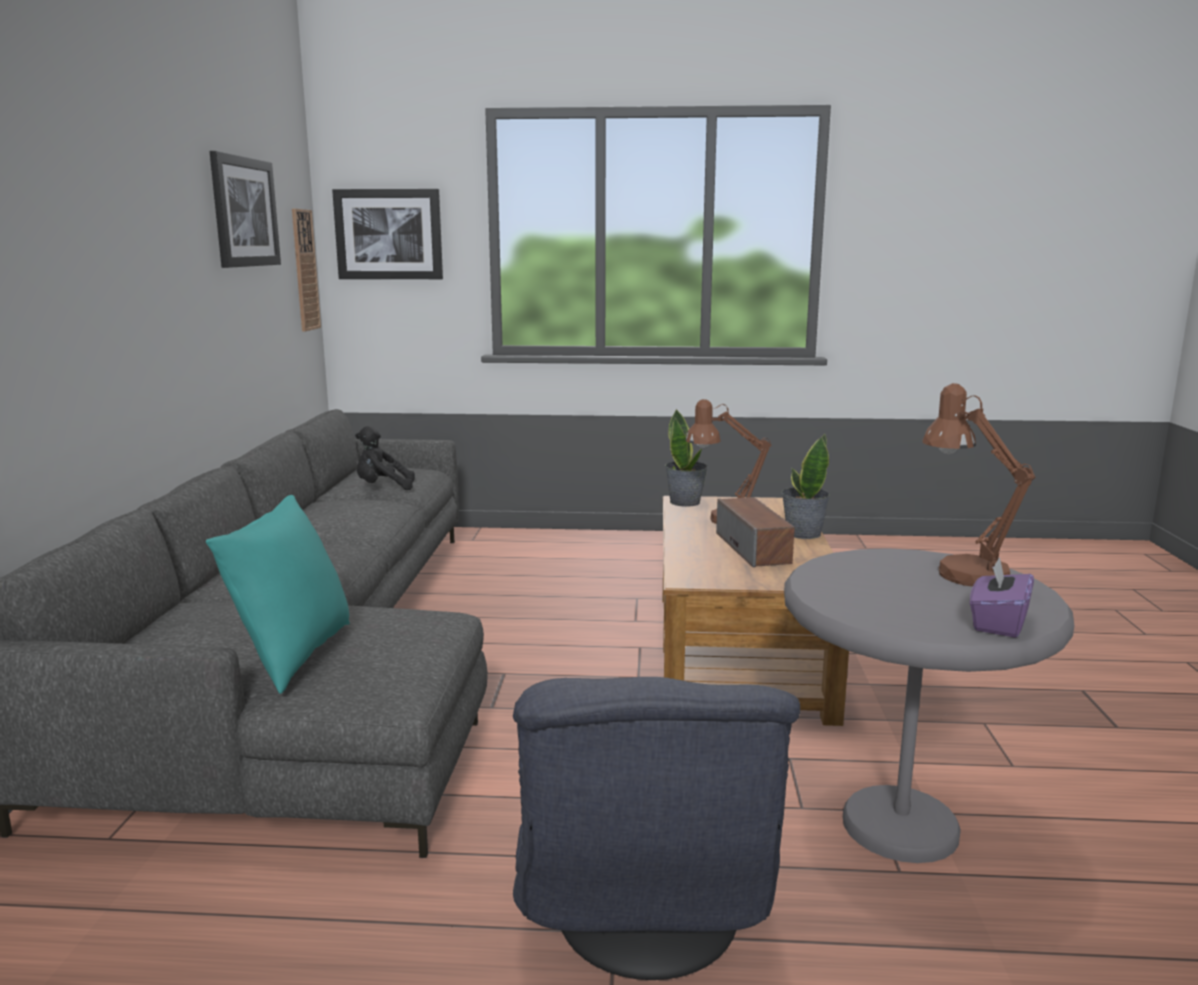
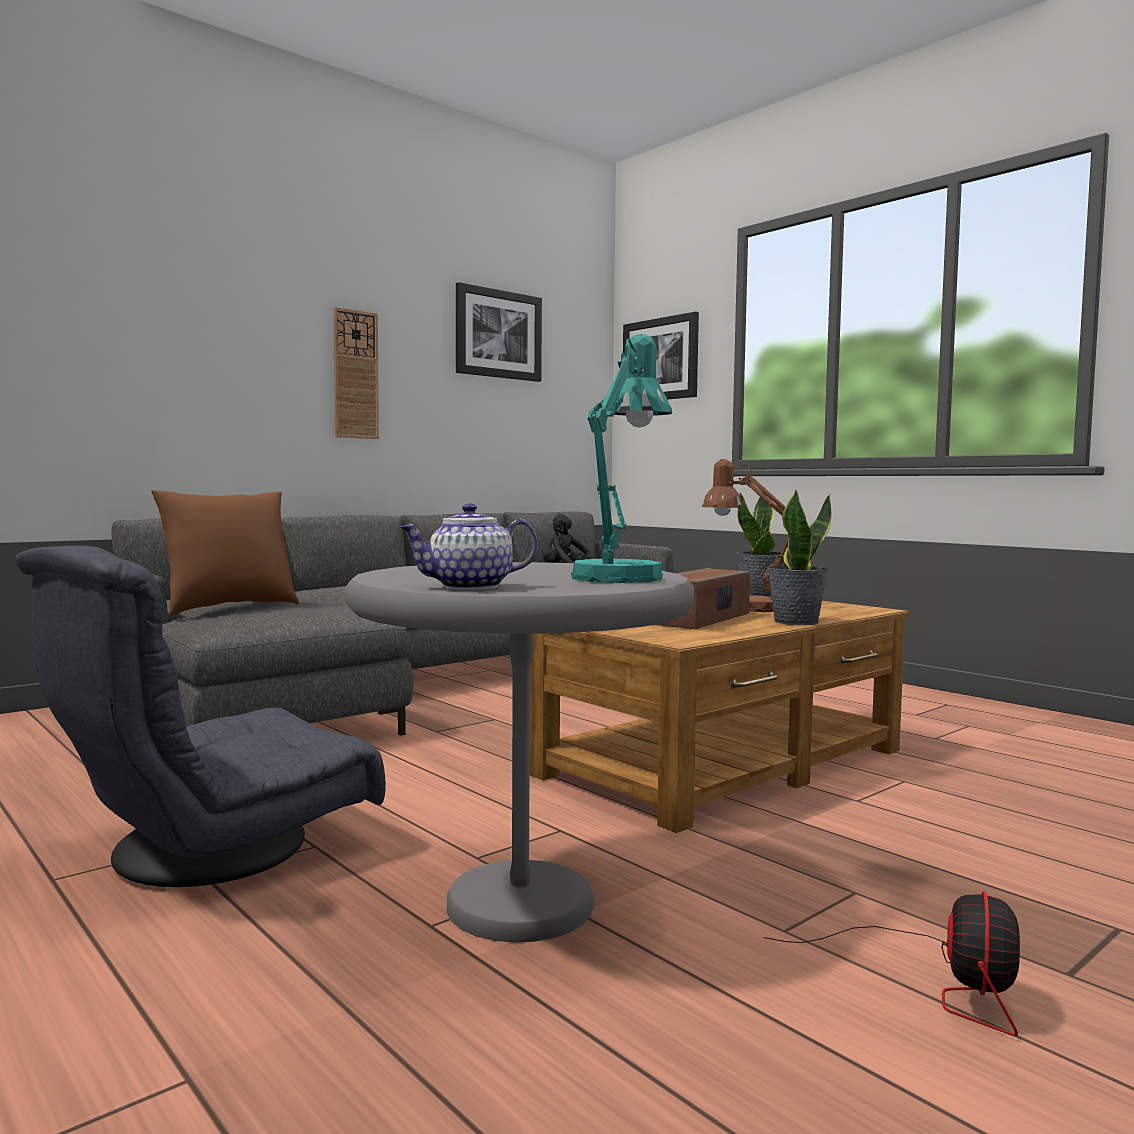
camera: 45 degrees right, 10 degrees down
turquoise pillow [206,495,350,694] -> brown pillow [151,490,299,615]
wall clock [292,208,321,332] -> wall clock moved to [333,307,379,439]
brown table lamp [922,383,1036,587] -> turquoise table lamp [570,334,672,583]
purple tissue box [970,557,1034,638] -> teapot [400,503,538,590]
none -> fan [764,891,1020,1036]

